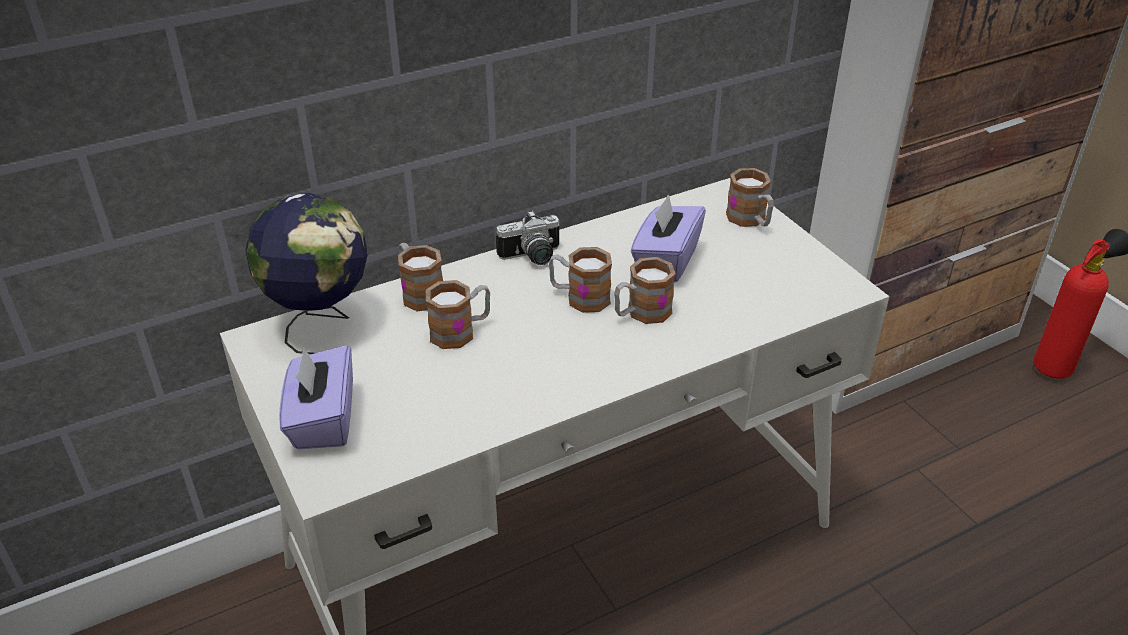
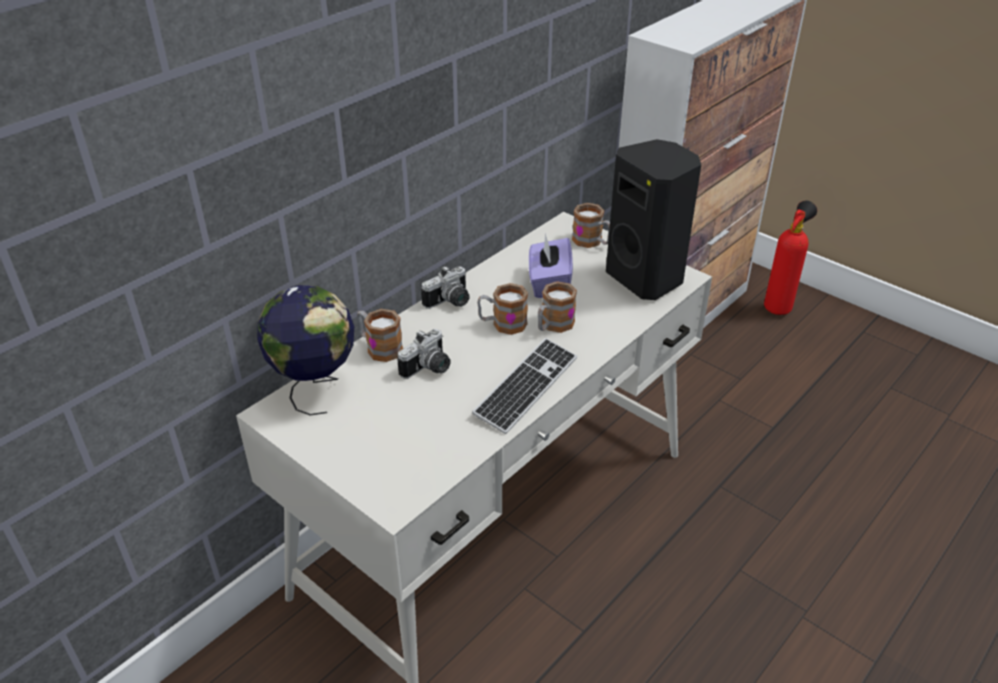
camera: 20 degrees left, 0 degrees up
purple tissue box [279,345,353,449] -> none
mug [426,280,490,349] -> camera [397,329,451,379]
none -> keyboard [472,338,577,434]
none -> black speaker [606,139,701,300]

